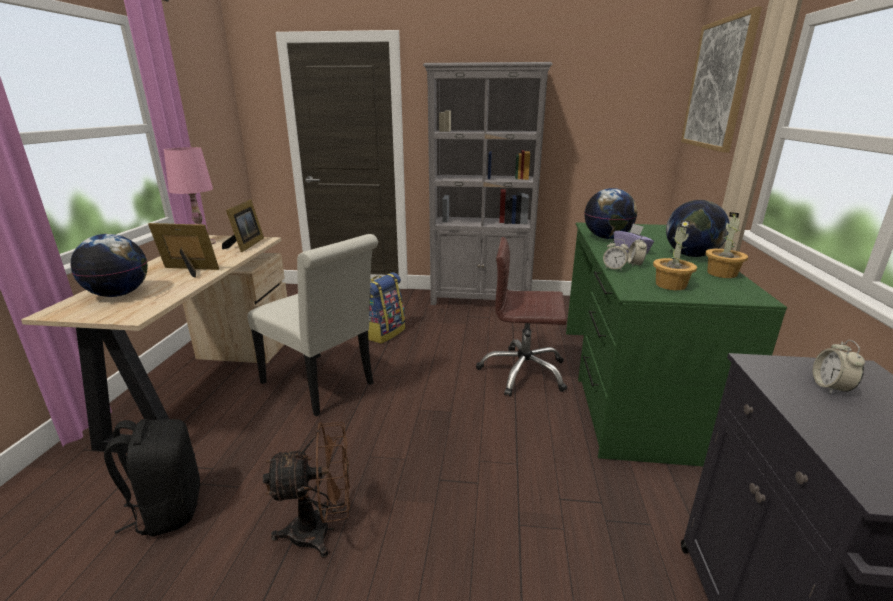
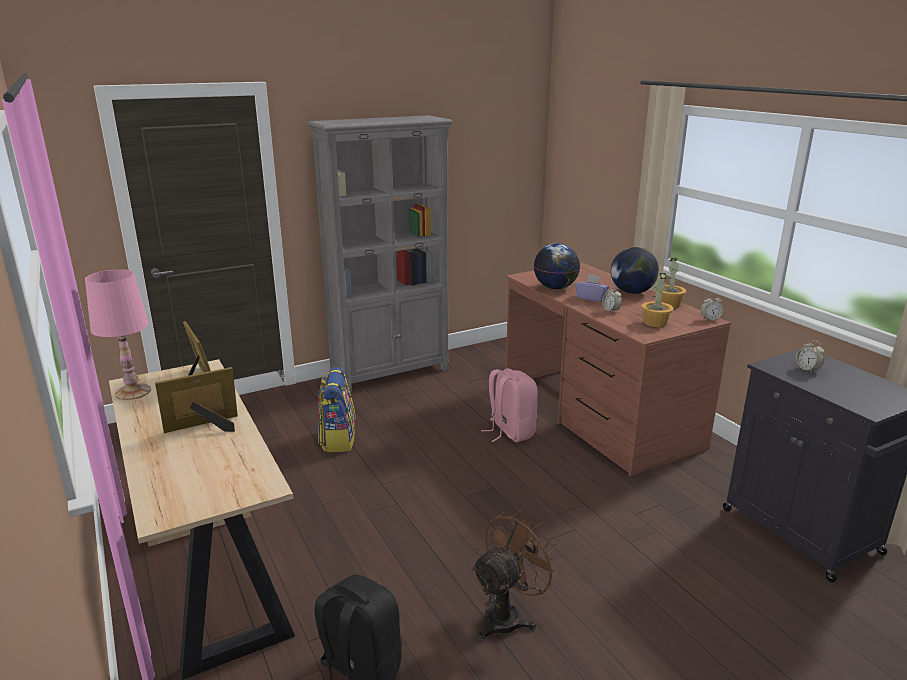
camera: 35 degrees left, 0 degrees up
globe [71,234,148,297] -> none
white chair [247,234,378,416] -> none
brown office chair [476,237,567,397] -> pink backpack [481,368,538,442]
green desk [566,222,787,466] -> brown desk [506,262,731,477]
alarm clock [603,239,629,271] -> alarm clock moved to [701,294,723,320]
picture [681,7,762,153] -> none

